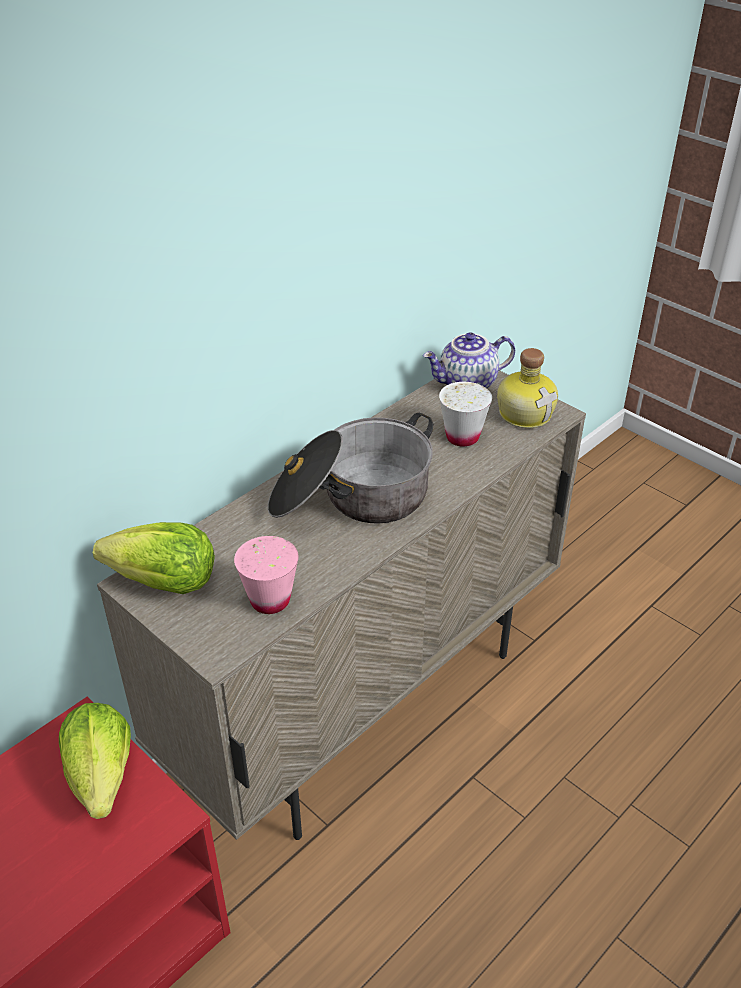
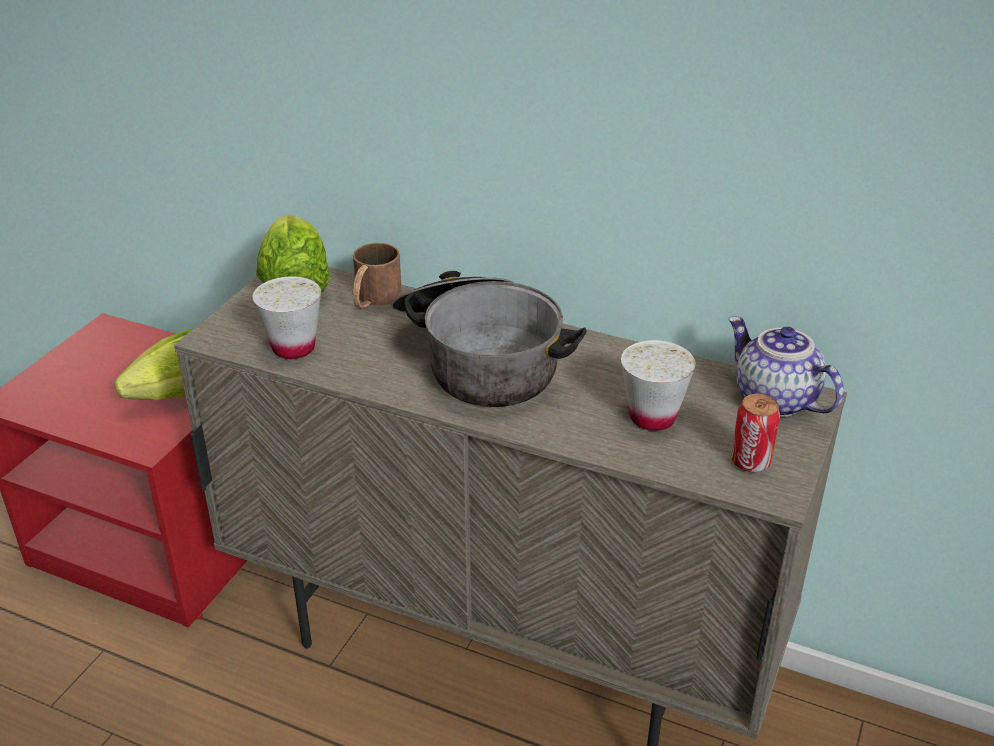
camera: 70 degrees right, 5 degrees down
pink cup [234,536,298,614] -> white cup [253,276,321,359]
bottle [497,348,558,428] -> can [731,394,780,472]
none -> brown mug [353,243,402,309]

